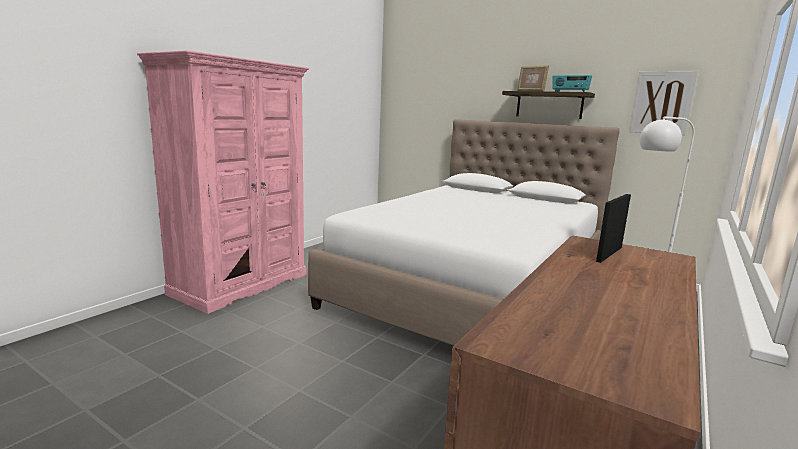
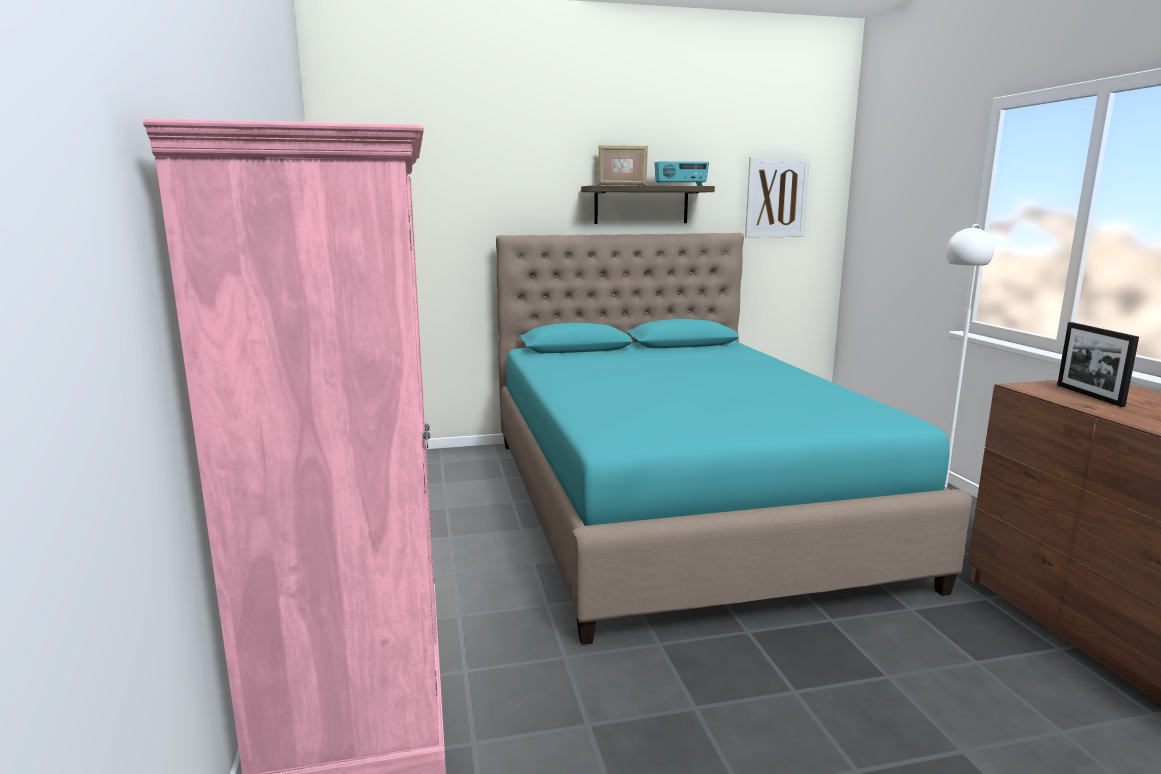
camera: 45 degrees left, 0 degrees up
white bed [308,119,620,346] -> turquoise bed [496,233,972,645]

